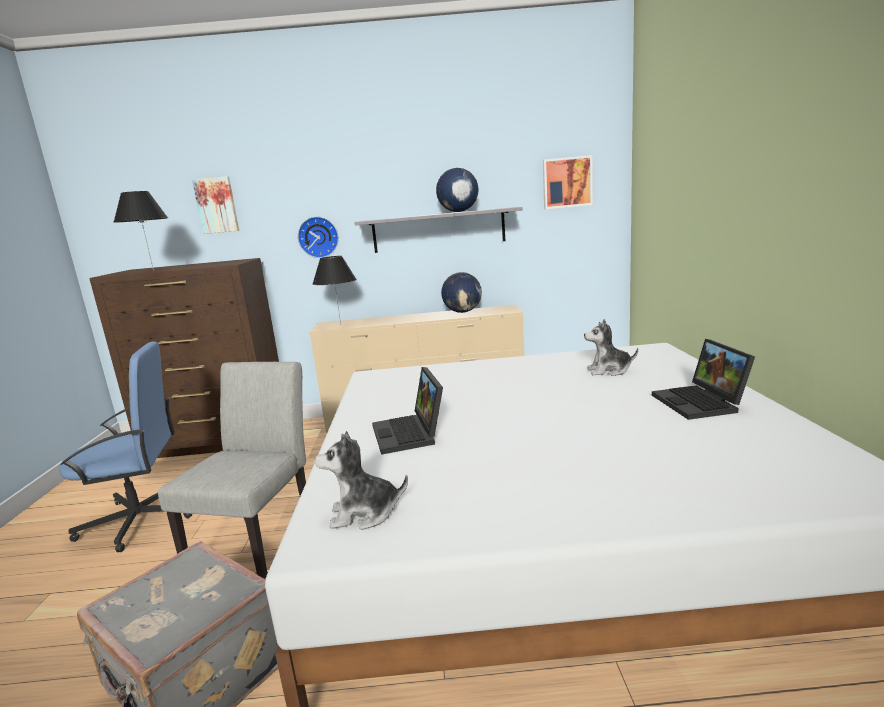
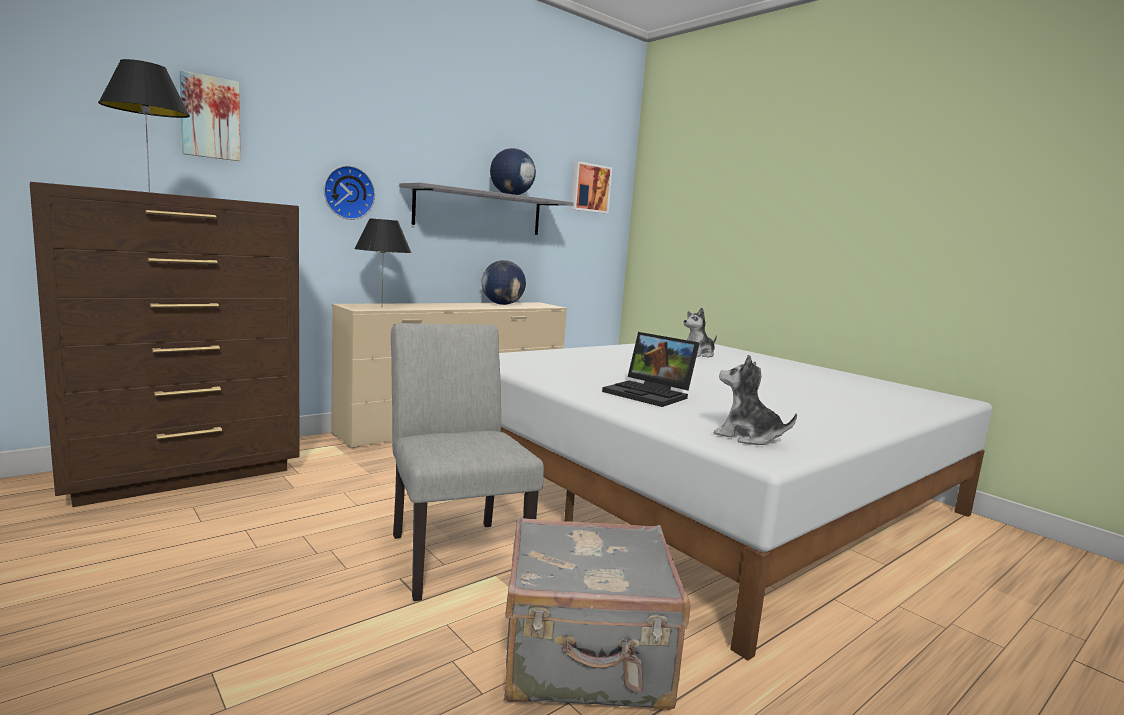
camera: 40 degrees left, 5 degrees down
blue office chair [59,342,192,552] -> none
plush toy [315,431,408,530] -> plush toy turned 75 degrees clockwise [714,355,797,445]
laptop [652,339,755,420] -> none

